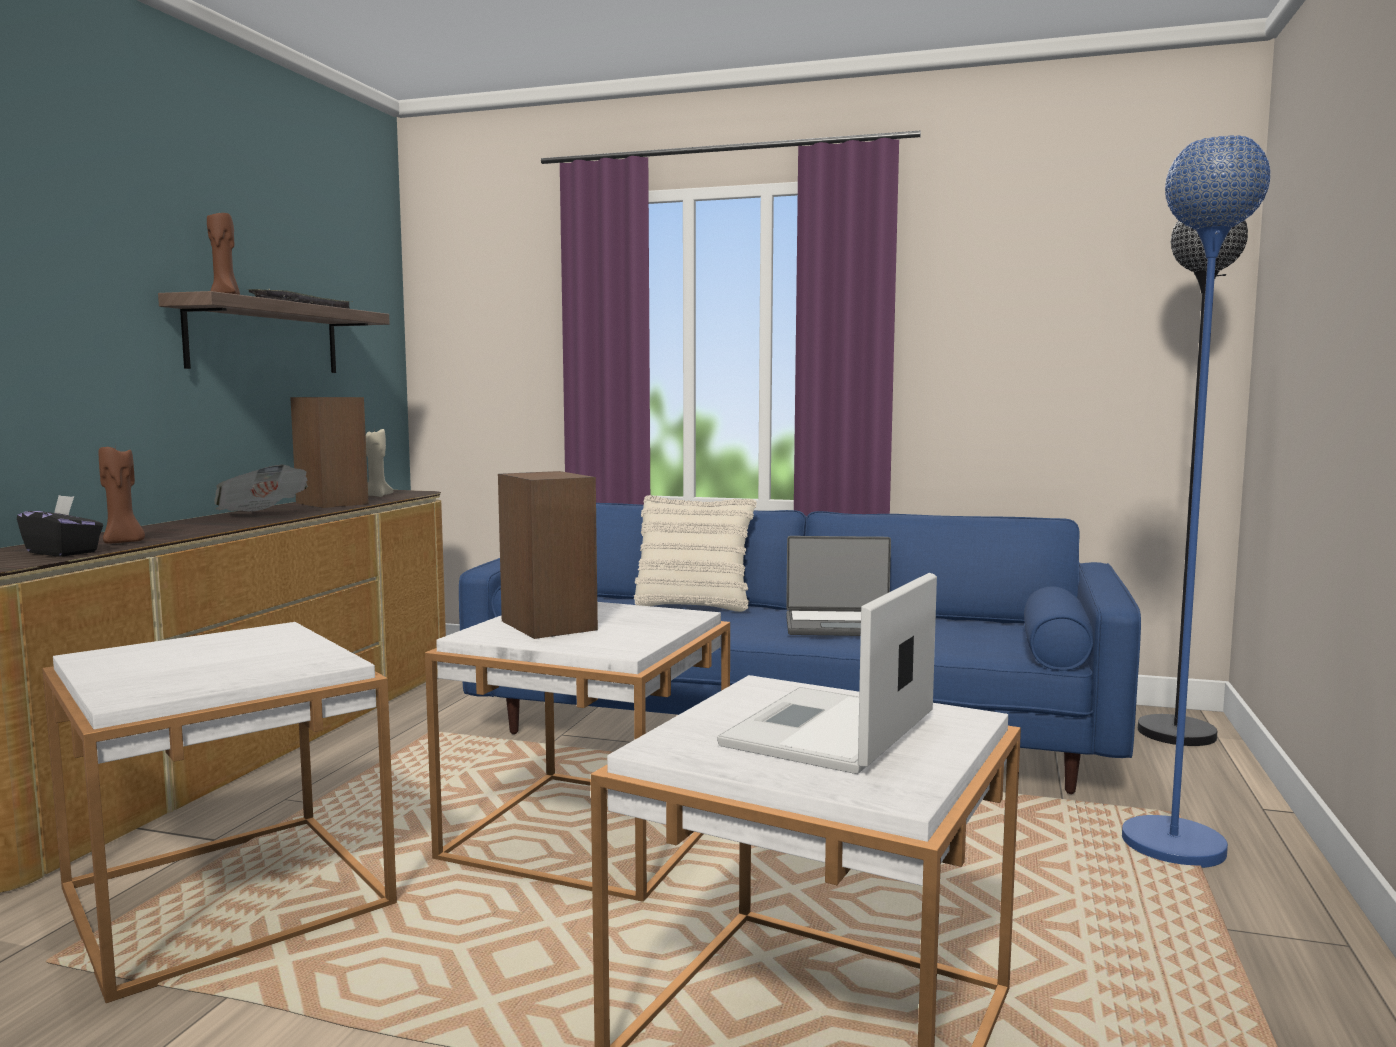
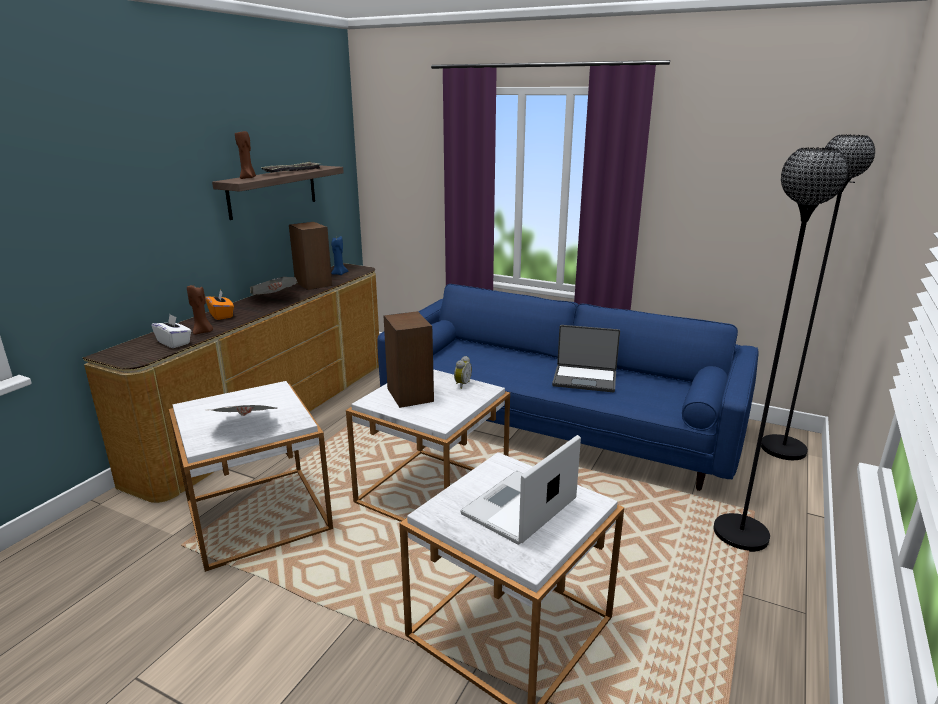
camera: 10 degrees right, 15 degrees up
black tissue box [17,495,103,557] -> white tissue box [151,314,191,348]
beige candle [366,429,394,497] -> blue candle [331,236,348,275]
beige pillow [634,495,757,612] -> none
blue floor lamp [1122,135,1270,868] -> black floor lamp [714,147,848,552]
none -> orange tissue box [205,290,234,320]
none -> newspaper [206,405,277,416]
none -> alarm clock [454,356,472,389]

